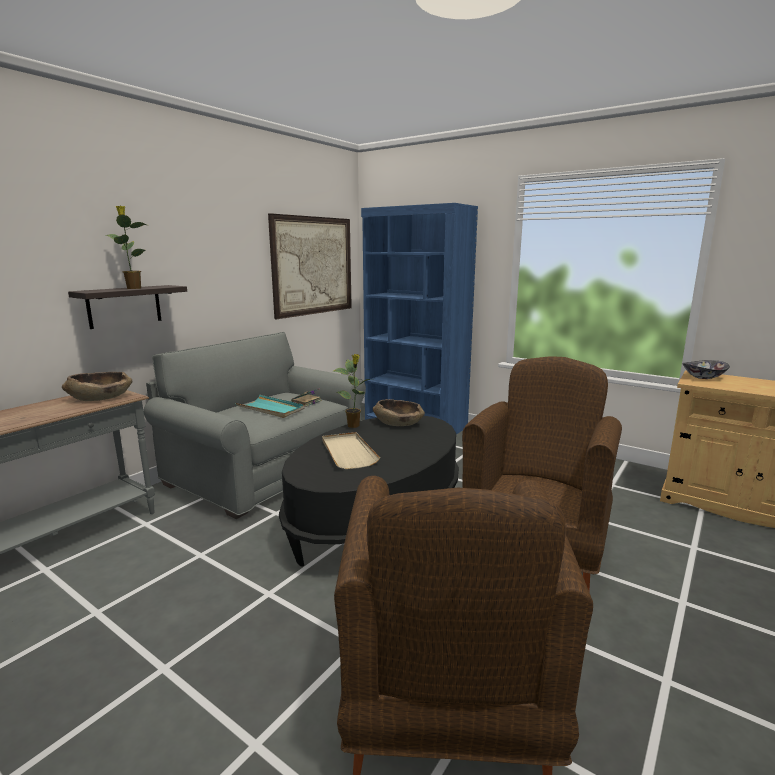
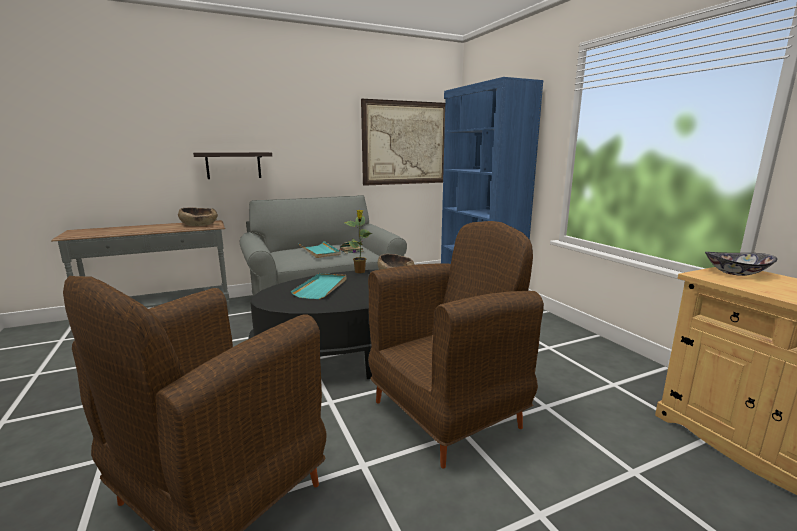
camera: 30 degrees right, 0 degrees up
potted plant [106,206,147,289] -> none
beige tray [322,432,380,469] -> turquoise tray [291,273,346,299]

